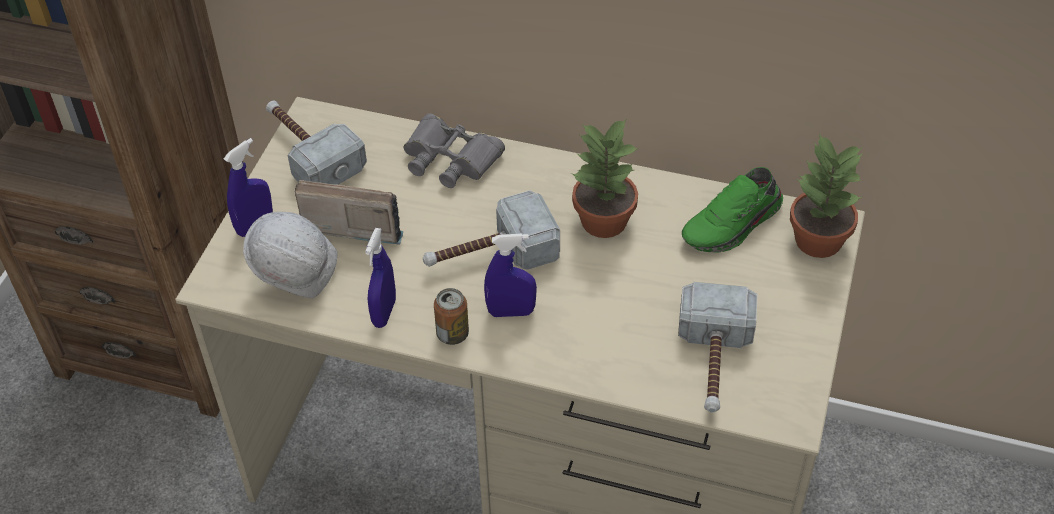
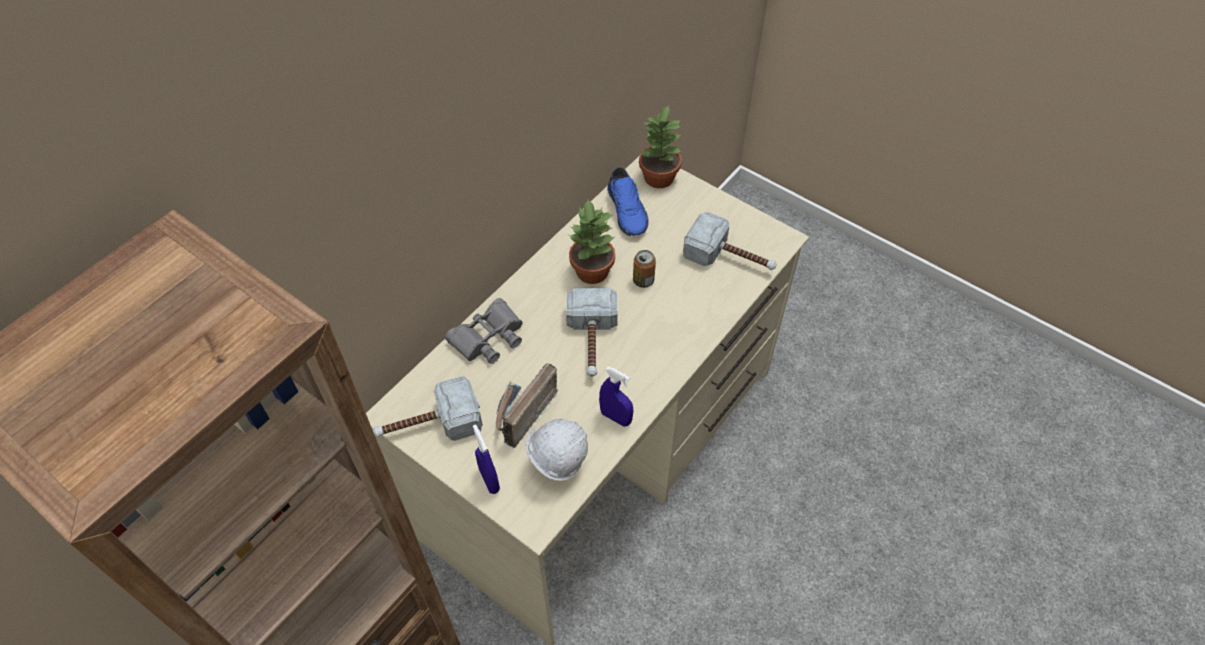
camera: 70 degrees left, 5 degrees up
can [434,288,469,345] -> can moved to [633,250,656,288]
blue spray bottle [484,234,537,317] -> none
green shoe [682,167,783,253] -> blue shoe [608,167,649,236]

